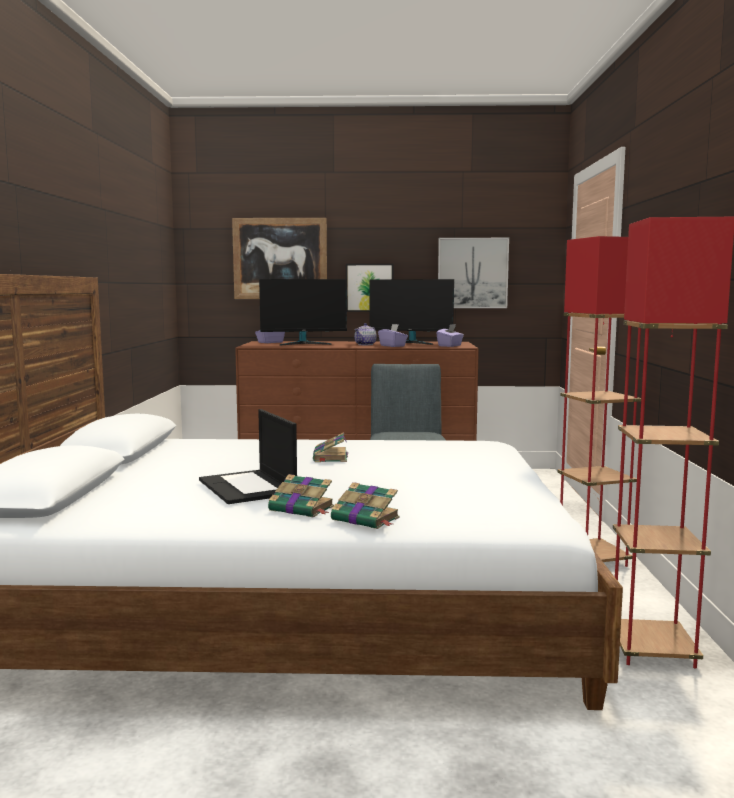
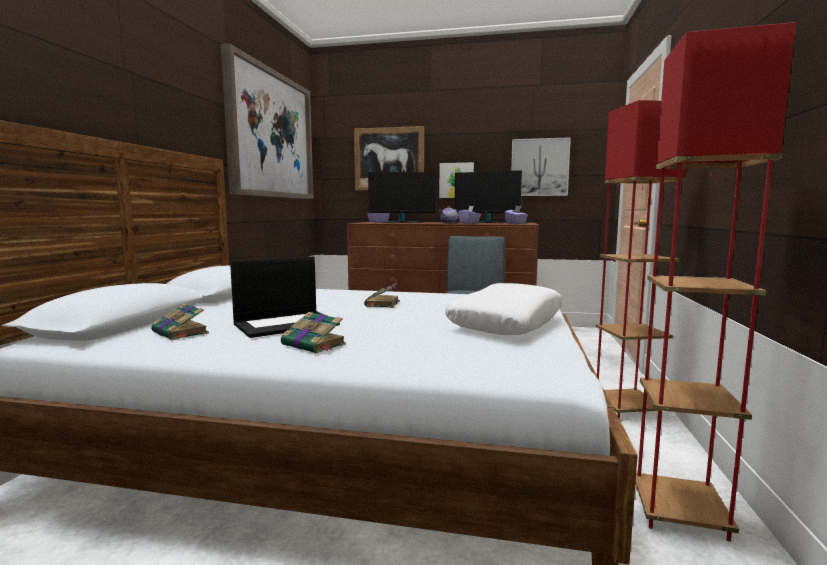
camera: 10 degrees right, 0 degrees up
laptop [199,409,297,504] -> laptop turned 105 degrees counterclockwise [230,256,340,338]
book [331,482,400,529] -> book moved to [151,303,209,340]
none -> picture [221,44,314,199]
none -> white pillow [445,283,562,335]

